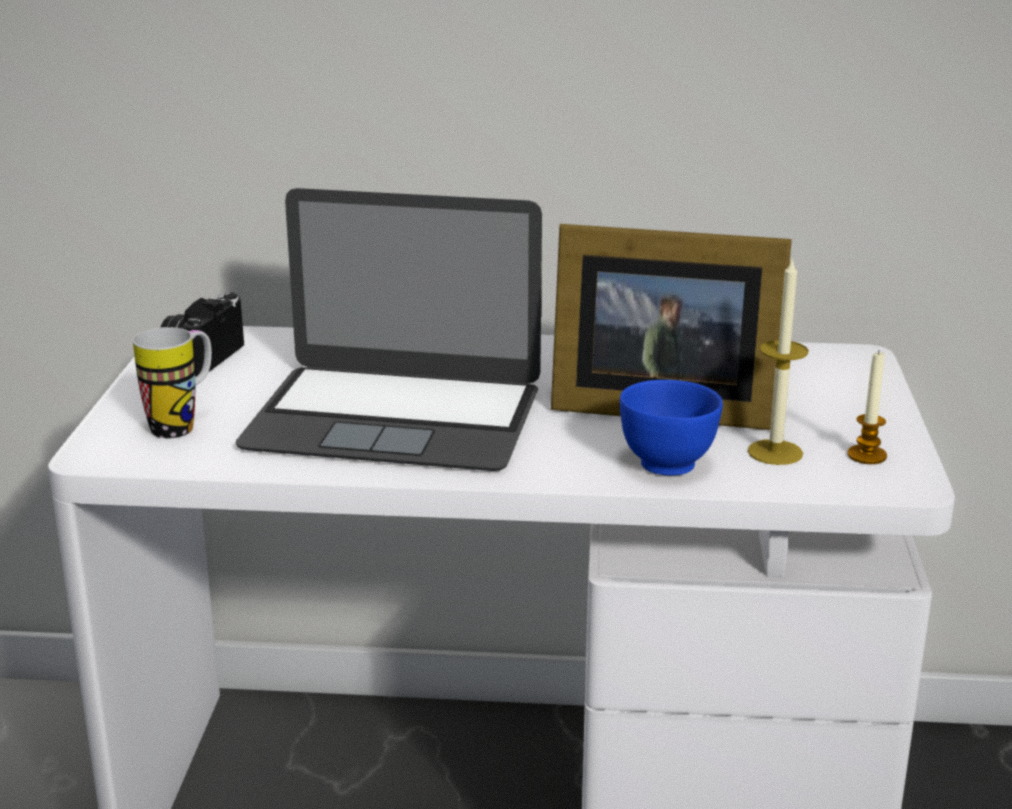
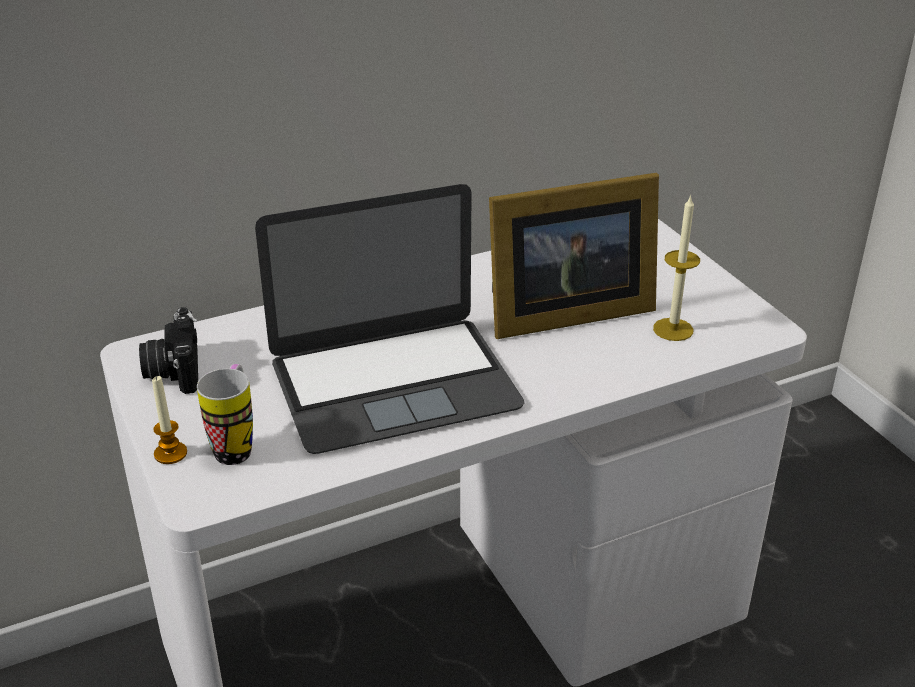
camera: 30 degrees left, 10 degrees up
blue bowl [620,380,723,476] -> none
candle [848,351,887,464] -> candle moved to [152,376,187,464]

